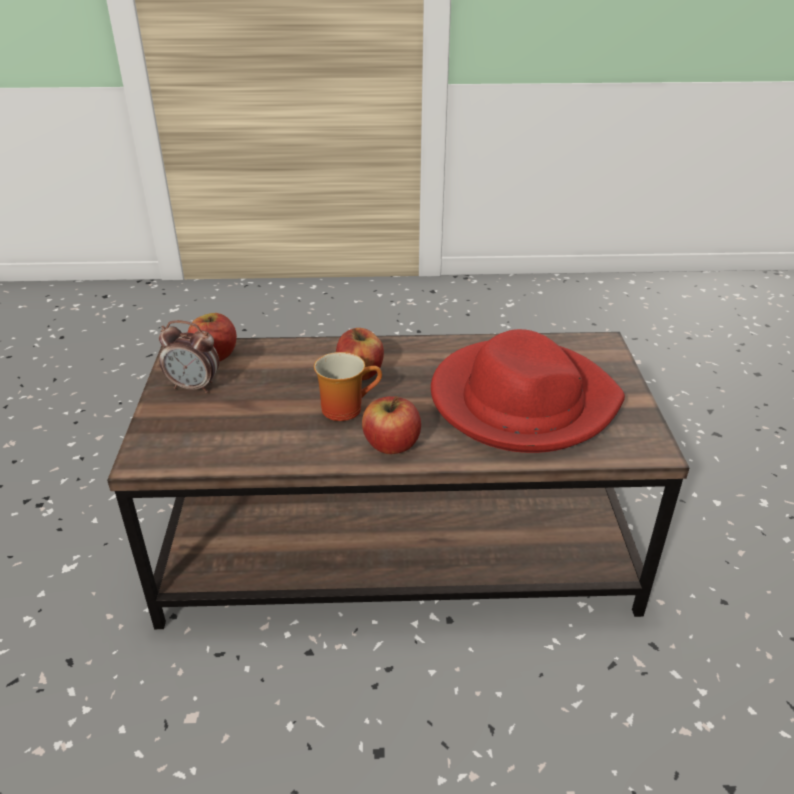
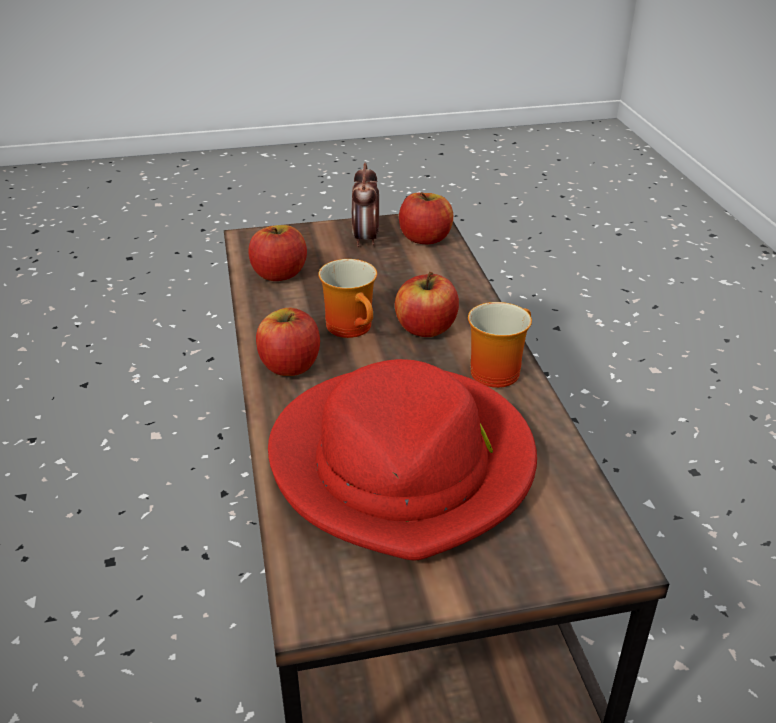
camera: 80 degrees right, 0 degrees up
none -> apple [248,225,307,281]
none -> mug [468,302,532,388]

